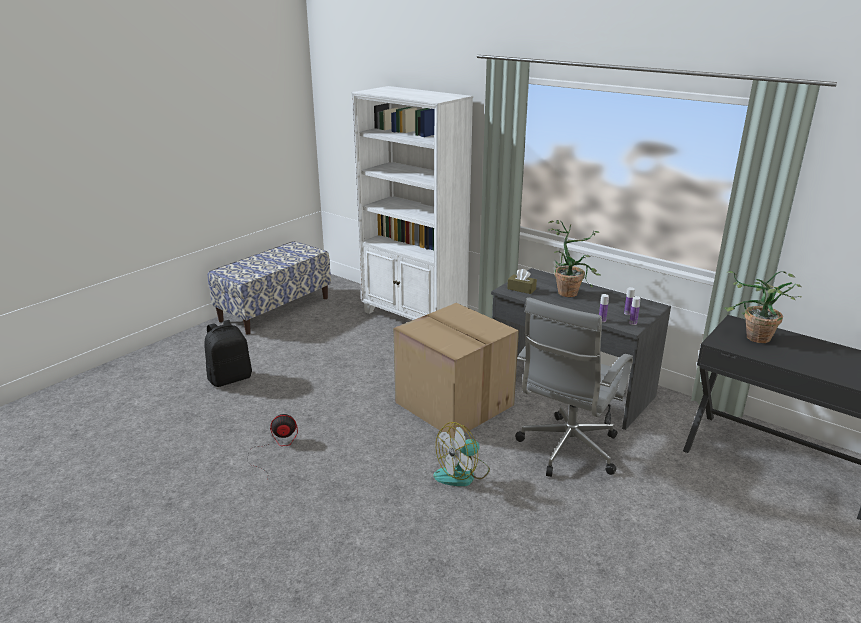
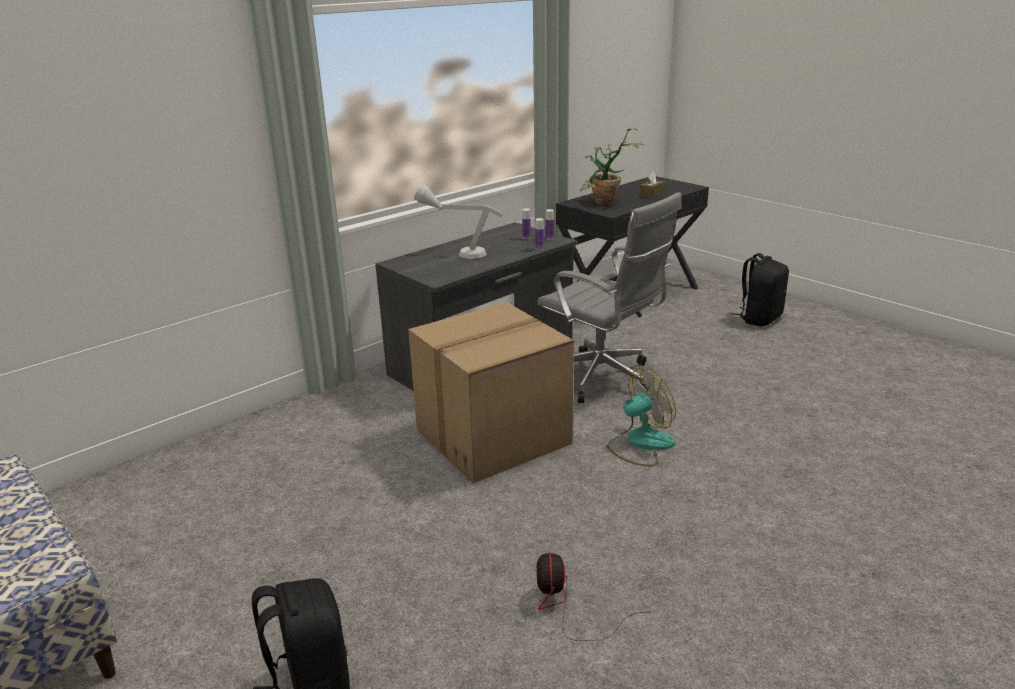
camera: 80 degrees left, 0 degrees up
white bookcase [352,86,473,320] -> none
fan [434,422,490,486] -> fan turned 90 degrees counterclockwise [607,368,676,466]
brown tissue box [507,269,537,294] -> brown tissue box moved to [640,172,665,198]
potted plant [548,220,601,297] -> grey table lamp [414,185,503,259]
none -> black backpack [731,253,789,326]

